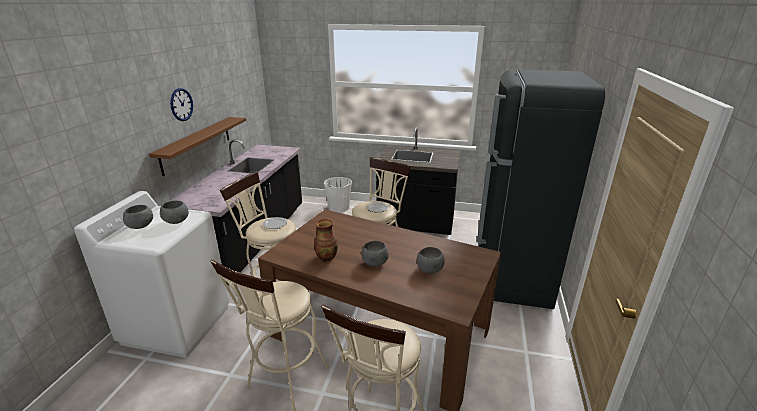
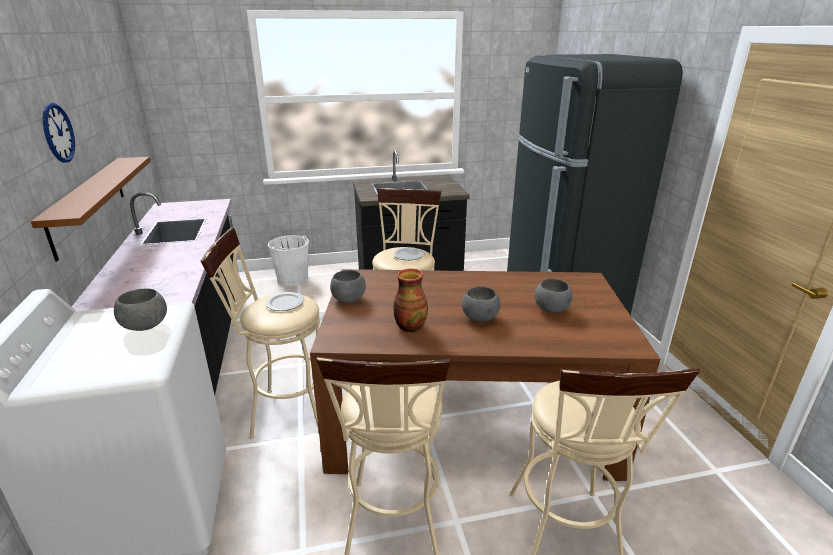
camera: 25 degrees left, 0 degrees up
grey bowl [123,205,153,229] -> grey bowl moved to [330,270,366,303]

